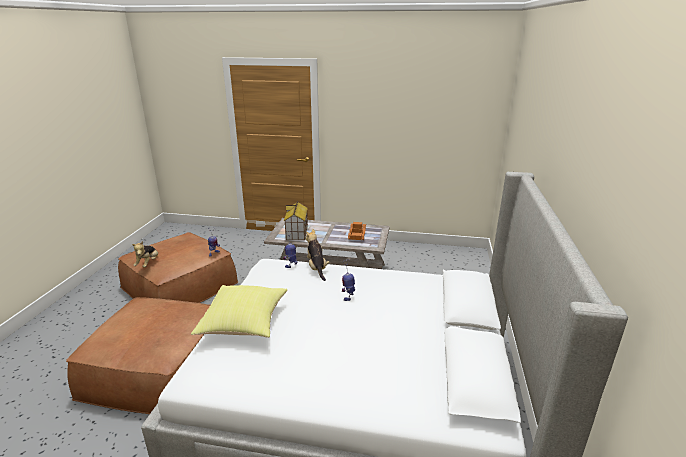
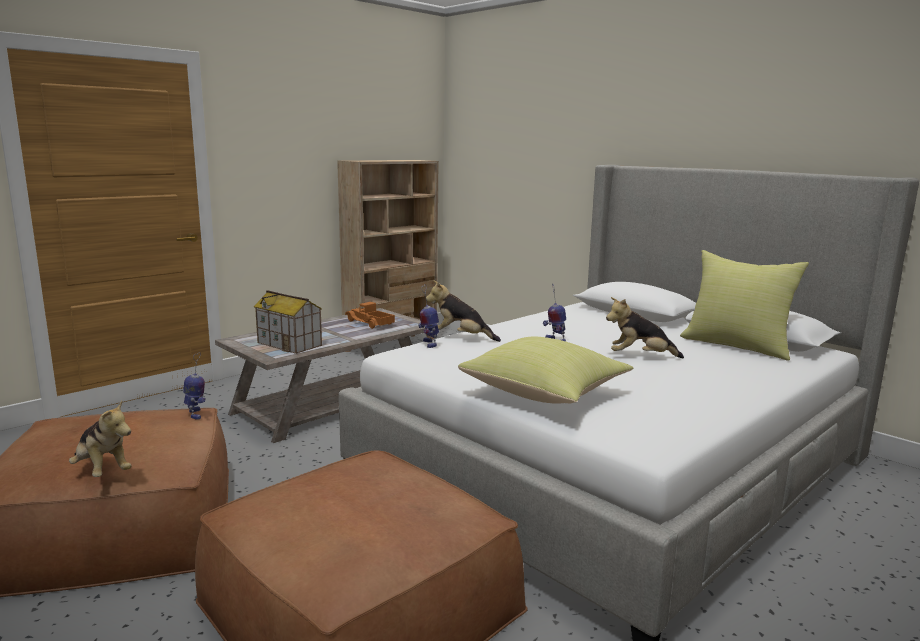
camera: 55 degrees left, 10 degrees down
none -> beige bookcase [337,160,438,352]
none -> plush toy [606,297,684,358]
none -> yellow pillow [680,250,809,361]

